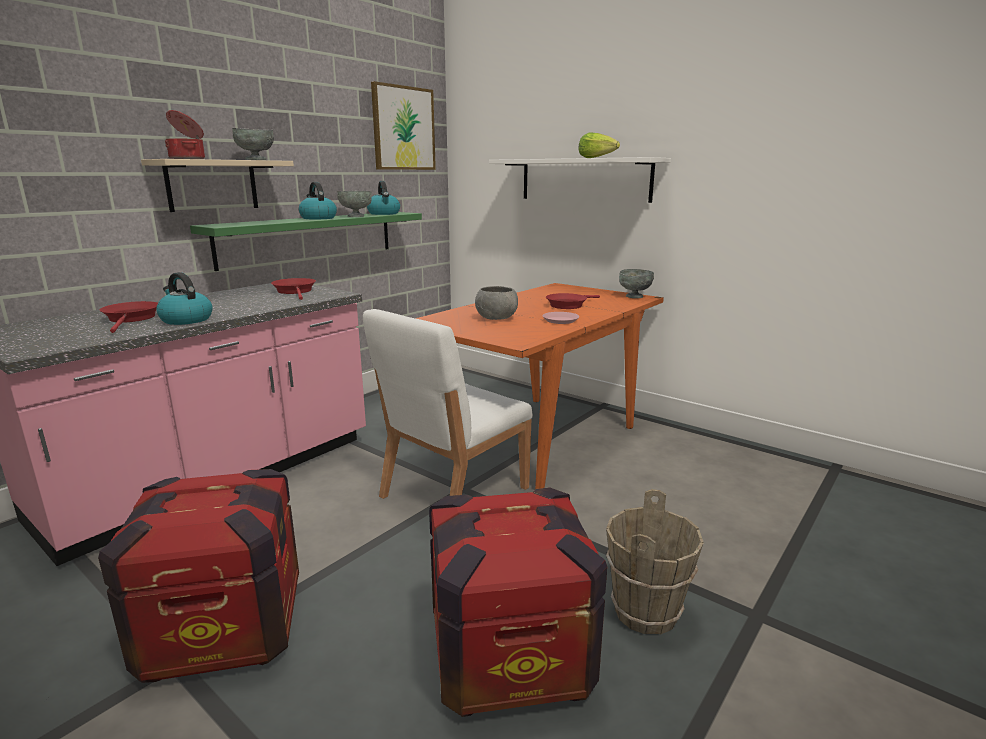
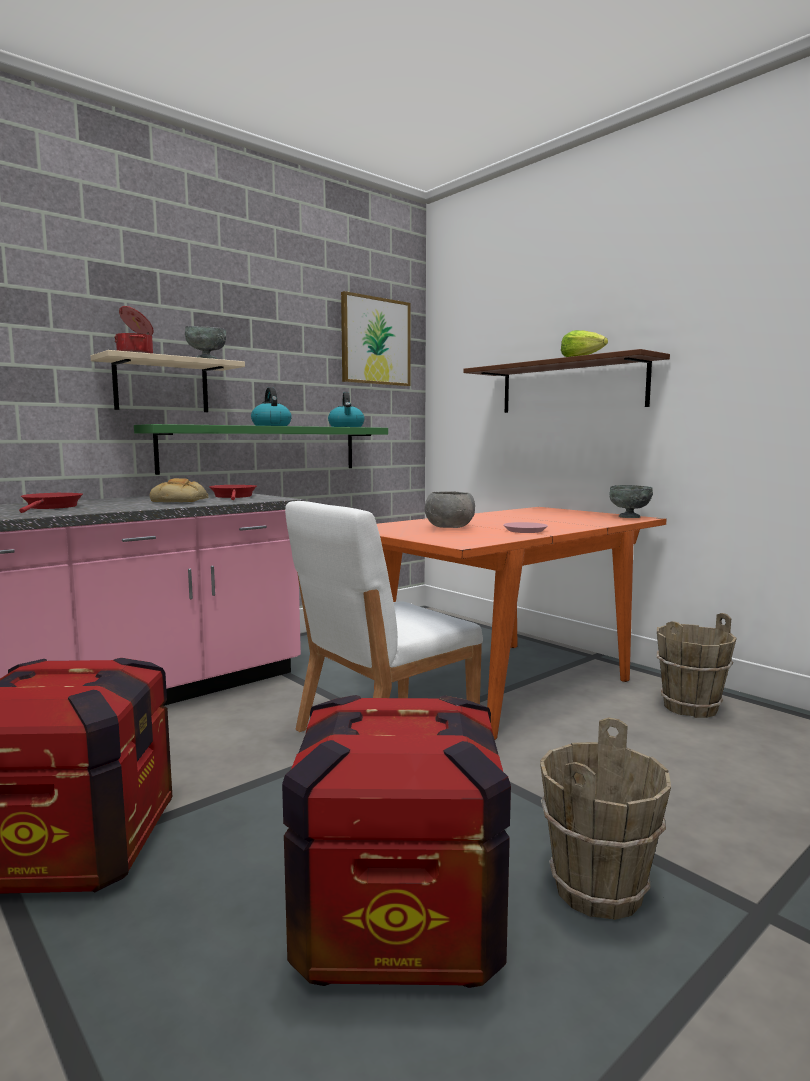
camera: 10 degrees right, 10 degrees down
kettle [156,272,213,325] -> none
grey bowl [337,191,372,217] -> none
white shelf [489,157,671,203] -> brown shelf [463,349,670,413]
red frying pan [546,293,600,309] -> none
none -> bread [150,478,209,502]
none -> brown bucket [656,613,737,718]

